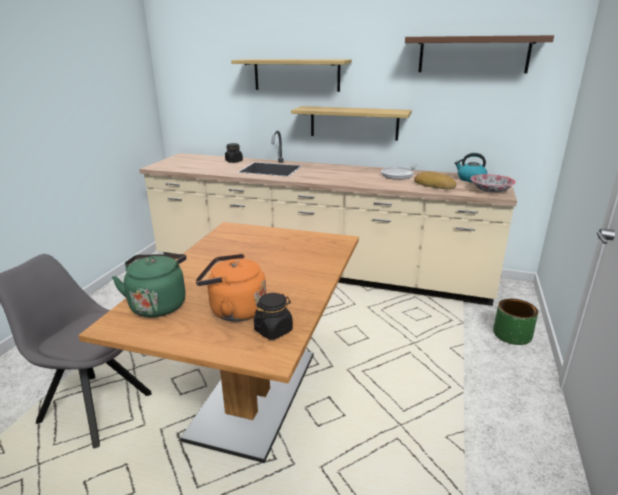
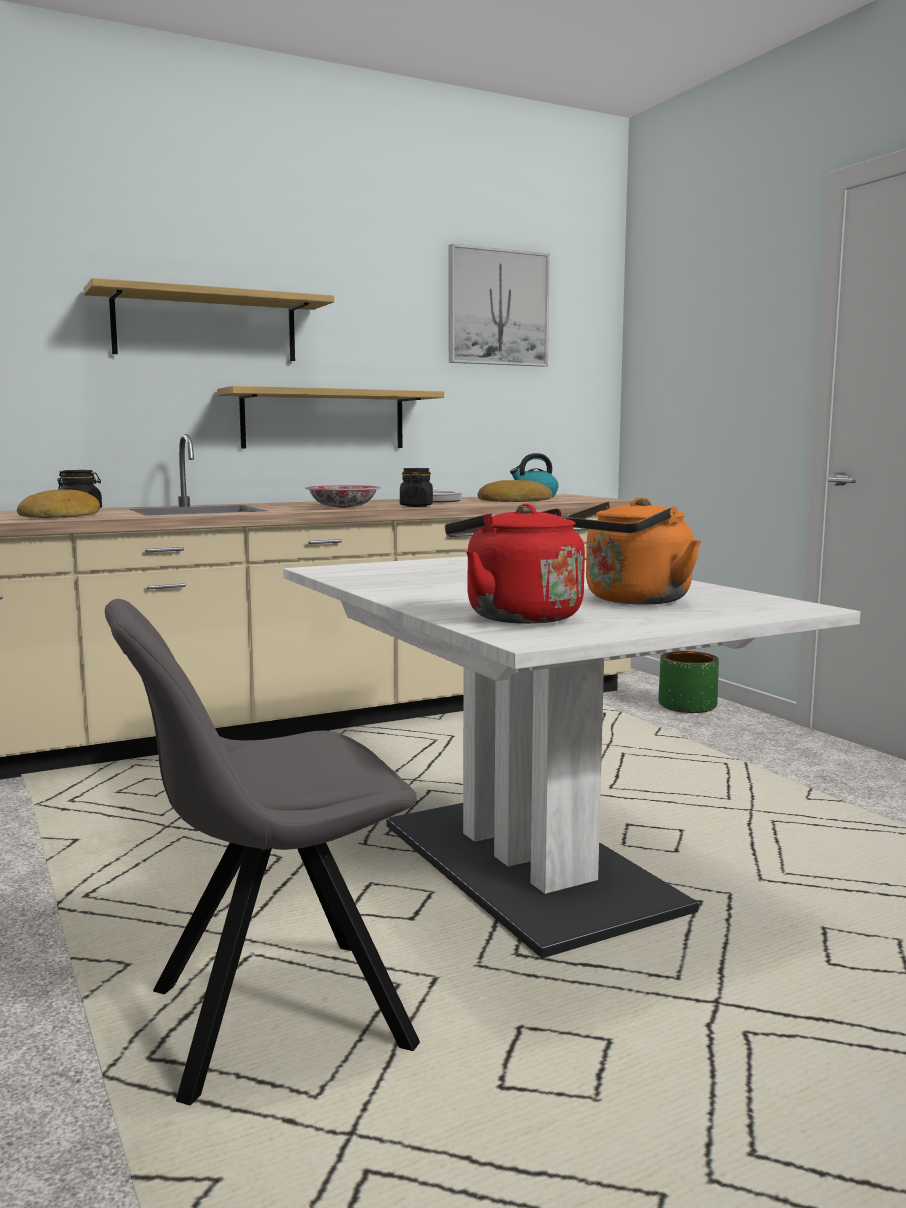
camera: 45 degrees left, 15 degrees down
brown dining table [78,222,359,463] -> white dining table [283,556,860,958]
green kettle [112,254,186,317] -> red kettle [445,504,585,624]
black jar [254,293,293,340] -> black jar moved to [400,468,433,507]
brown shelf [405,35,554,73] -> picture [449,244,550,367]
bowl [471,174,516,193] -> bowl moved to [305,485,381,508]
none -> bread [17,489,100,518]

